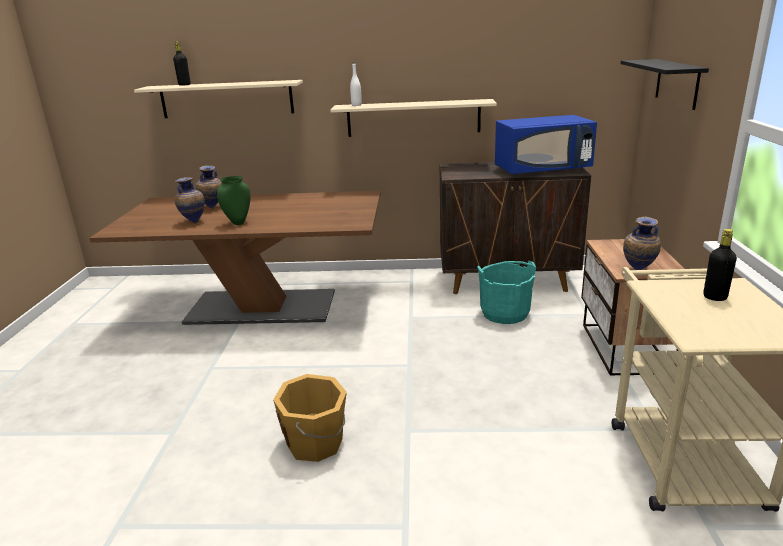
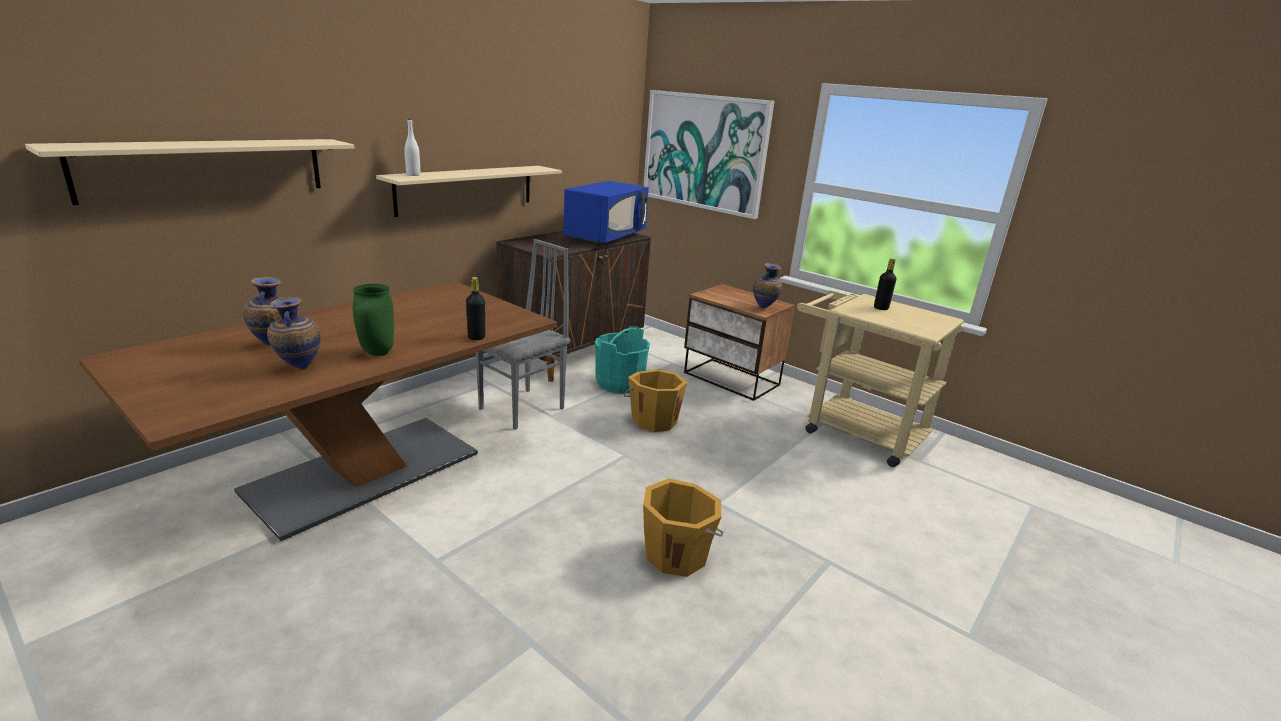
camera: 55 degrees left, 0 degrees up
black bottle [173,42,191,86] -> black bottle moved to [466,277,485,340]
black shelf [621,59,709,110] -> picture [643,90,774,219]
none -> grey chair [476,239,570,430]
none -> orange bucket [624,369,688,432]

